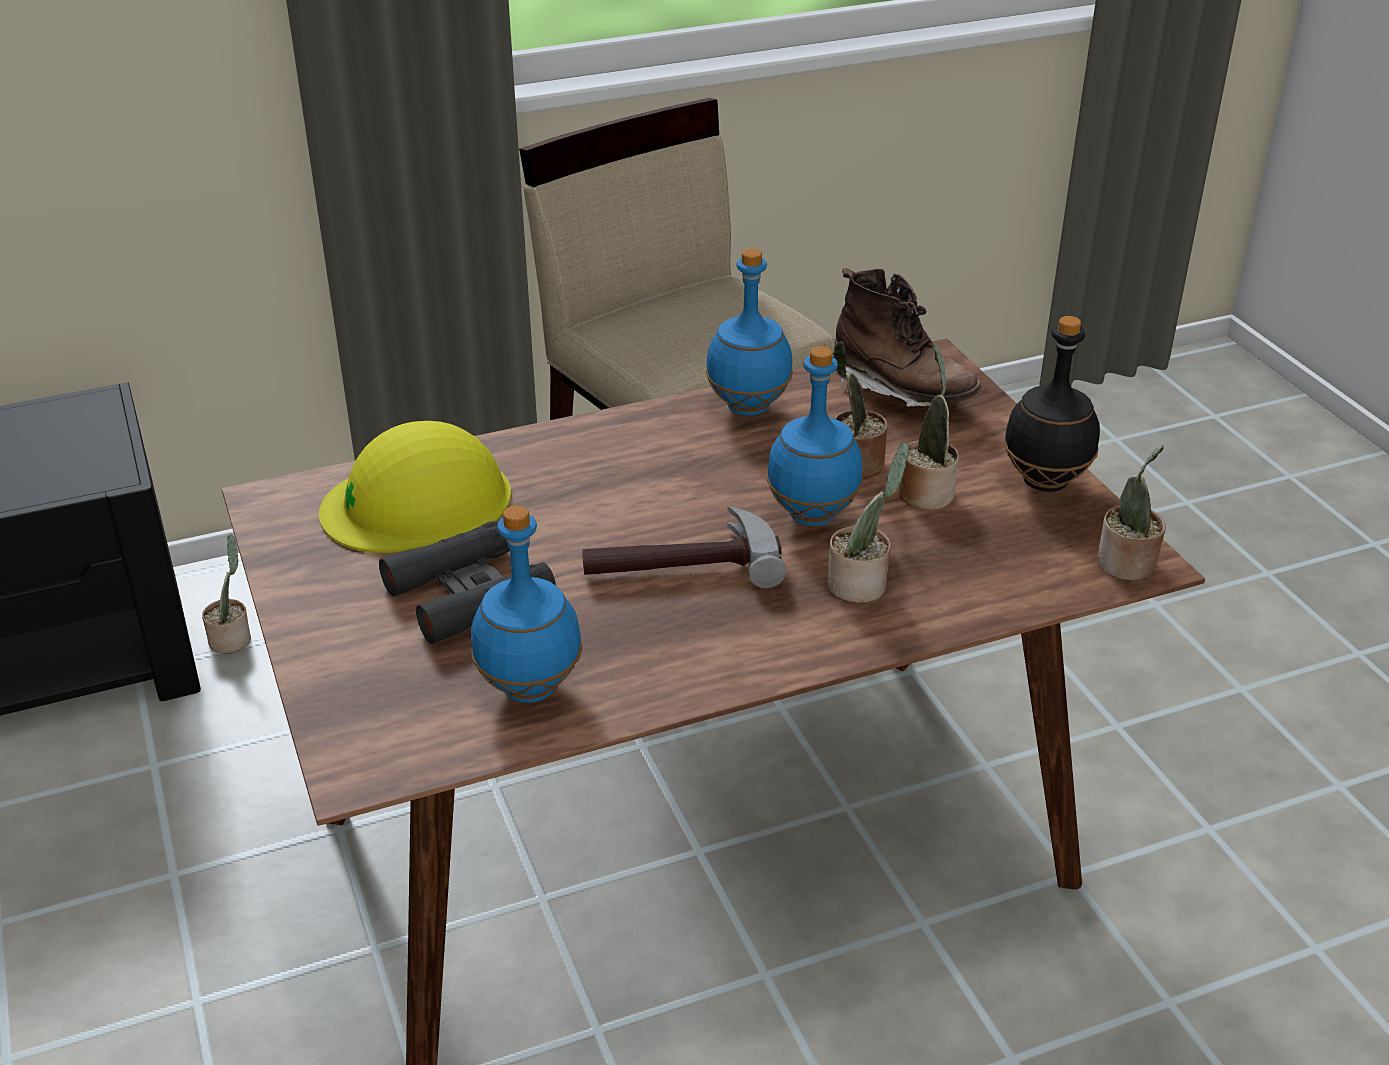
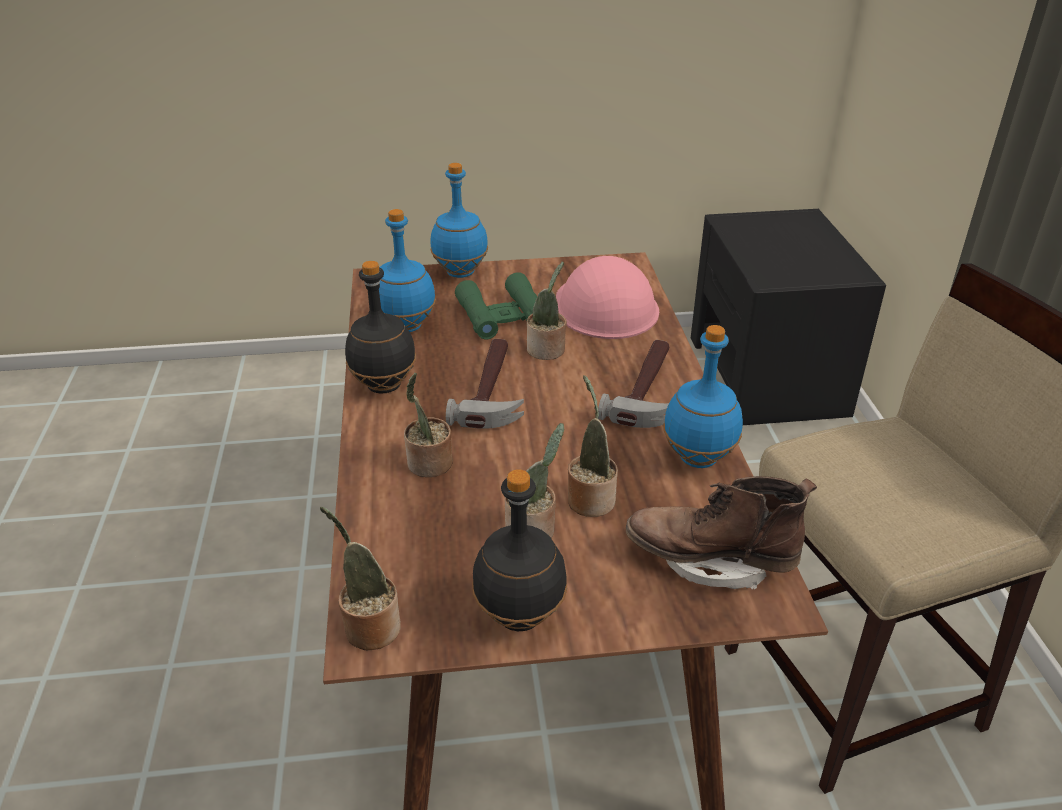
camera: 105 degrees right, 0 degrees up
potted plant [202,534,251,654] -> potted plant moved to [527,261,567,360]
yellow hard hat [319,421,511,553] -> pink hard hat [556,256,659,339]
black binoculars [379,520,556,644] -> green binoculars [455,272,537,339]
blue bottle [767,346,863,526] -> blue bottle moved to [430,163,488,278]
brown boot [835,268,981,407] -> brown boot turned 45 degrees clockwise [626,476,817,590]
none -> black bottle [345,261,416,393]
none -> hammer [598,340,669,428]

